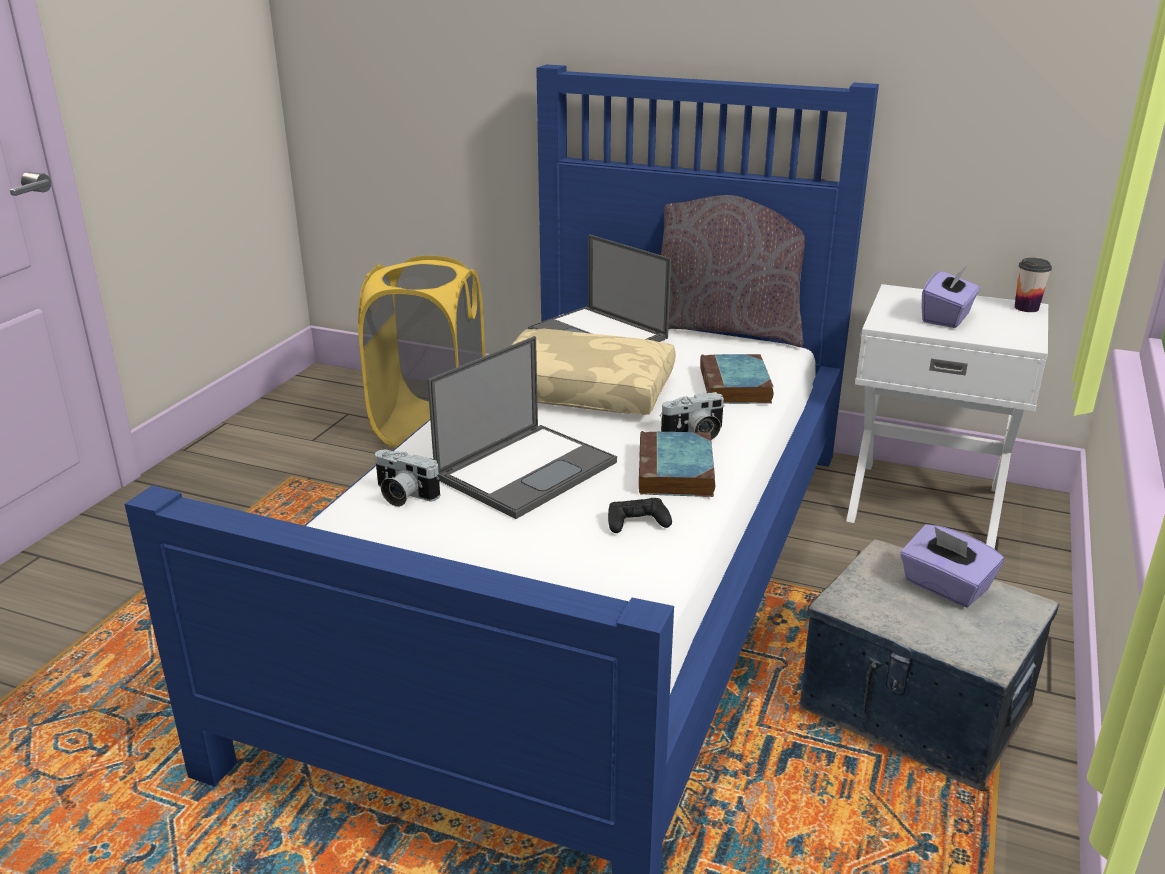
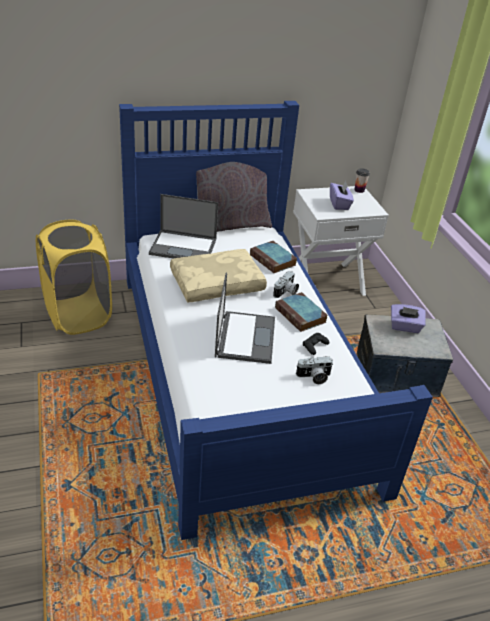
camera: 40 degrees left, 10 degrees up
camera [375,450,440,507] -> camera moved to [296,356,333,384]

